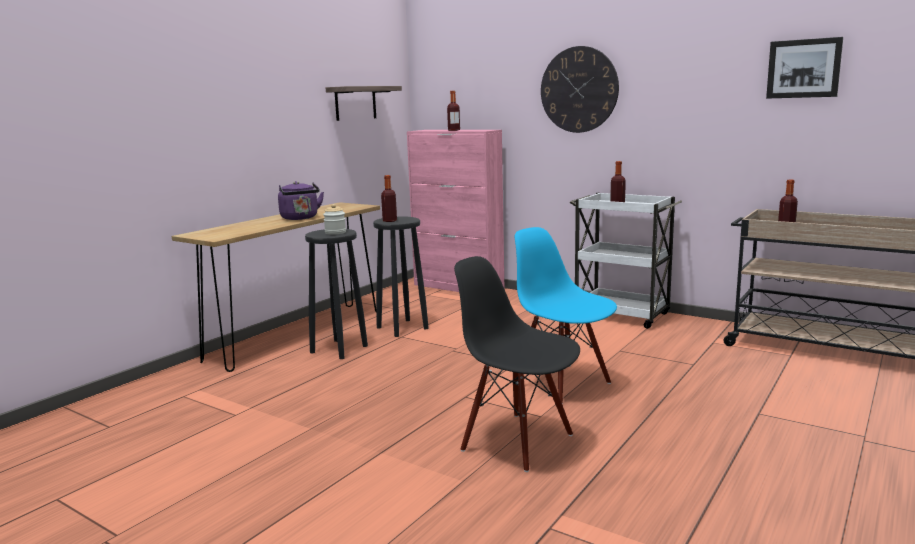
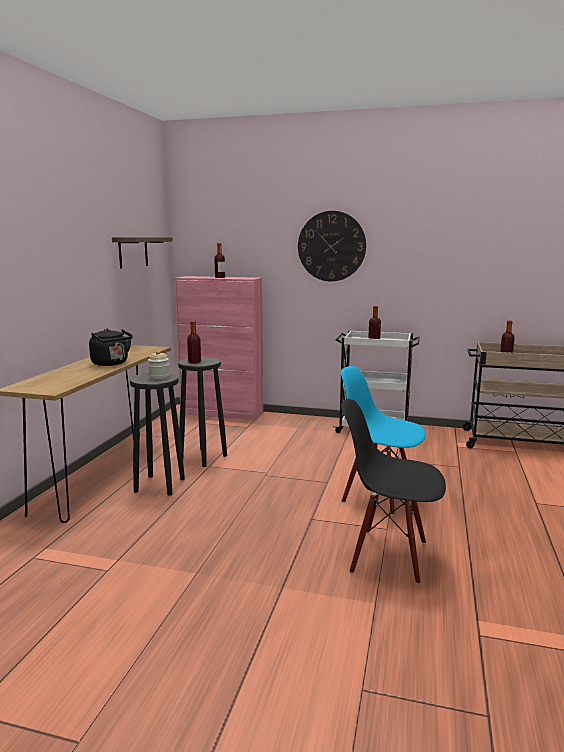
camera: 20 degrees left, 0 degrees up
purple kettle [278,181,324,220] -> black kettle [89,328,133,366]
picture [766,37,843,99] -> none

